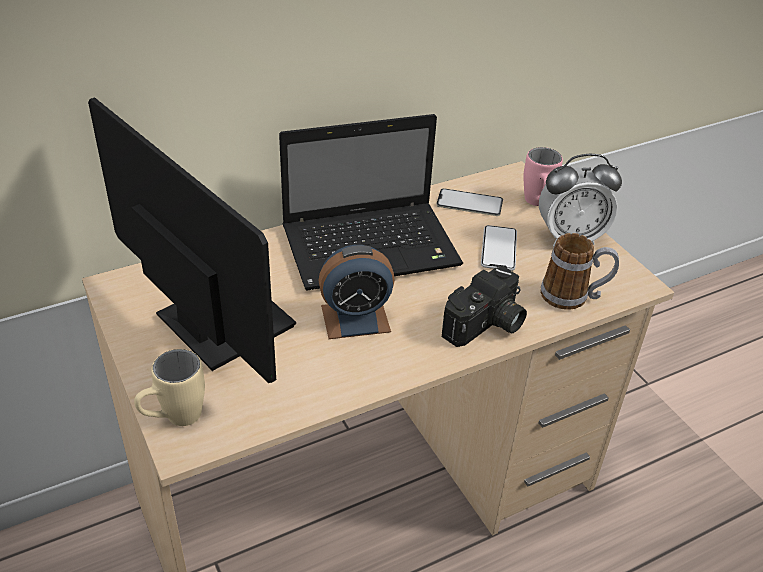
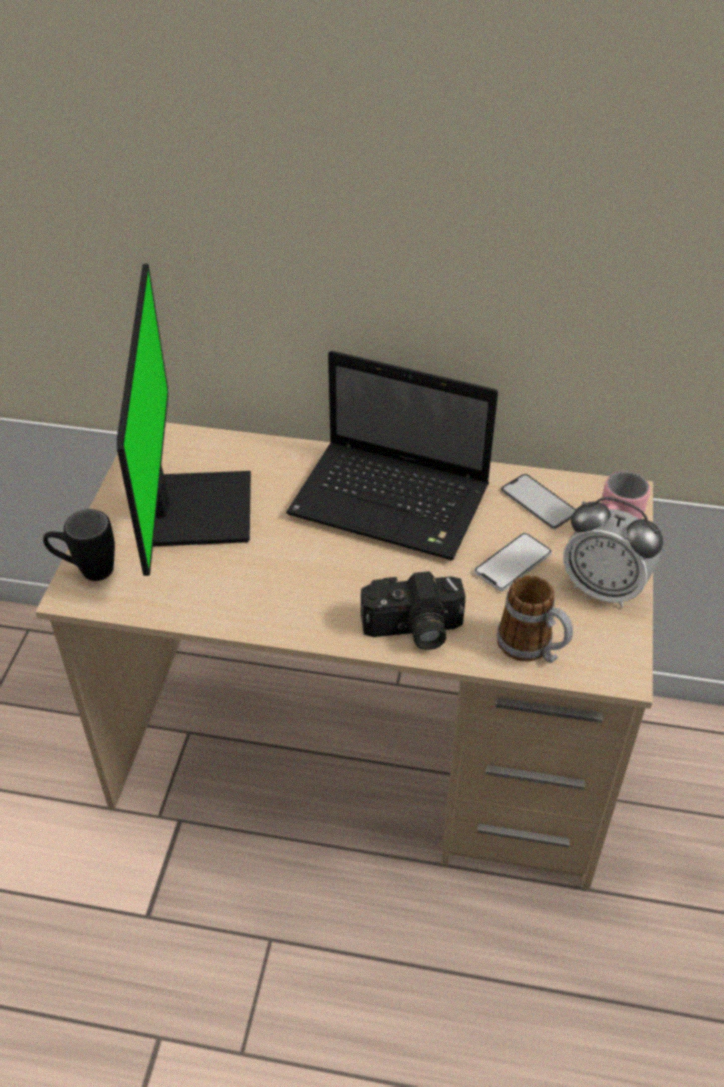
camera: 40 degrees right, 5 degrees up
beige mug [134,349,205,426] -> black mug [43,509,115,581]
alarm clock [319,245,395,339] -> none

